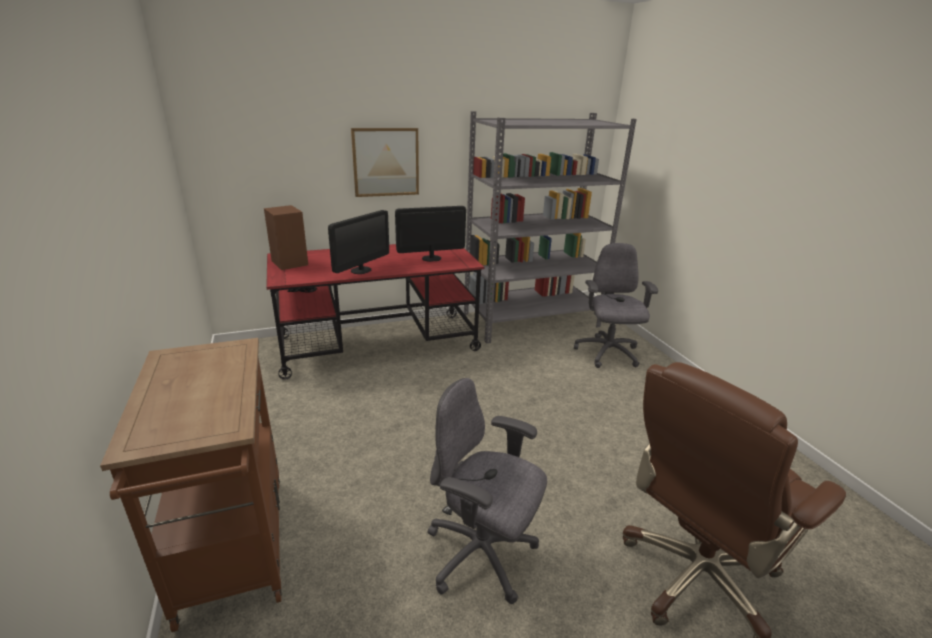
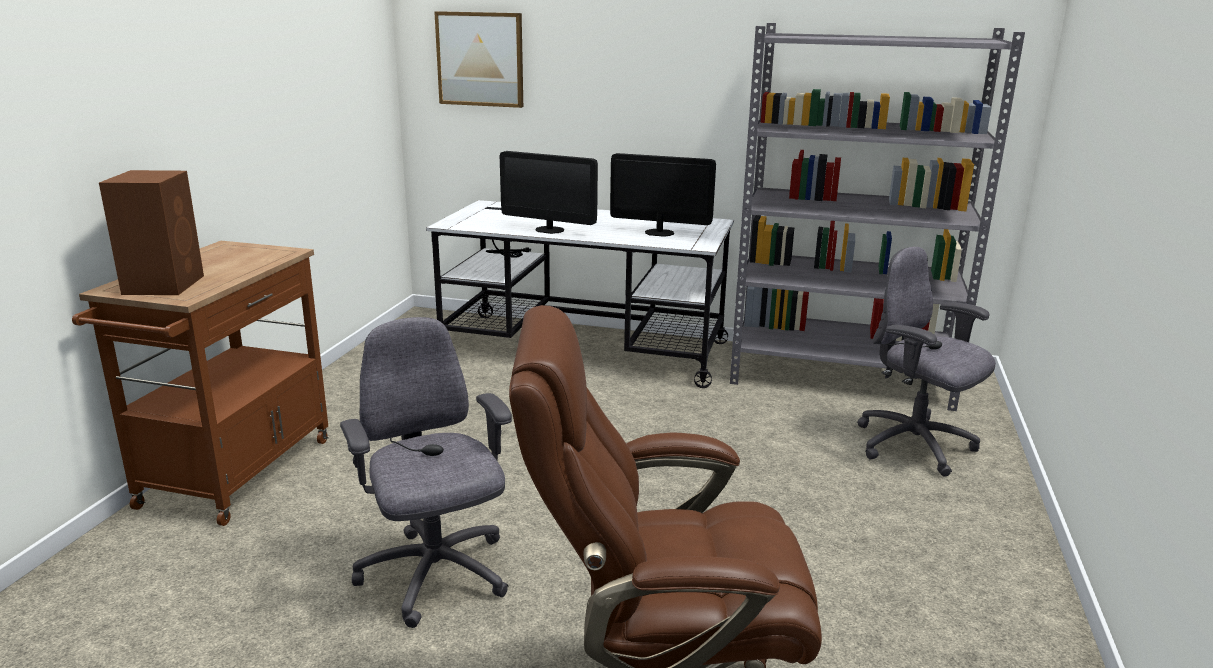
camera: 35 degrees right, 5 degrees down
brown speaker [264,205,308,270] -> brown speaker moved to [99,170,204,295]
red desk [266,244,484,380] -> white desk [426,200,734,388]
monitor [328,210,389,274] -> monitor turned 45 degrees clockwise [500,151,598,234]
picture [351,128,419,197] -> picture moved to [434,11,523,108]
grey office chair [574,243,658,368] -> grey office chair turned 75 degrees counterclockwise [857,247,996,477]

